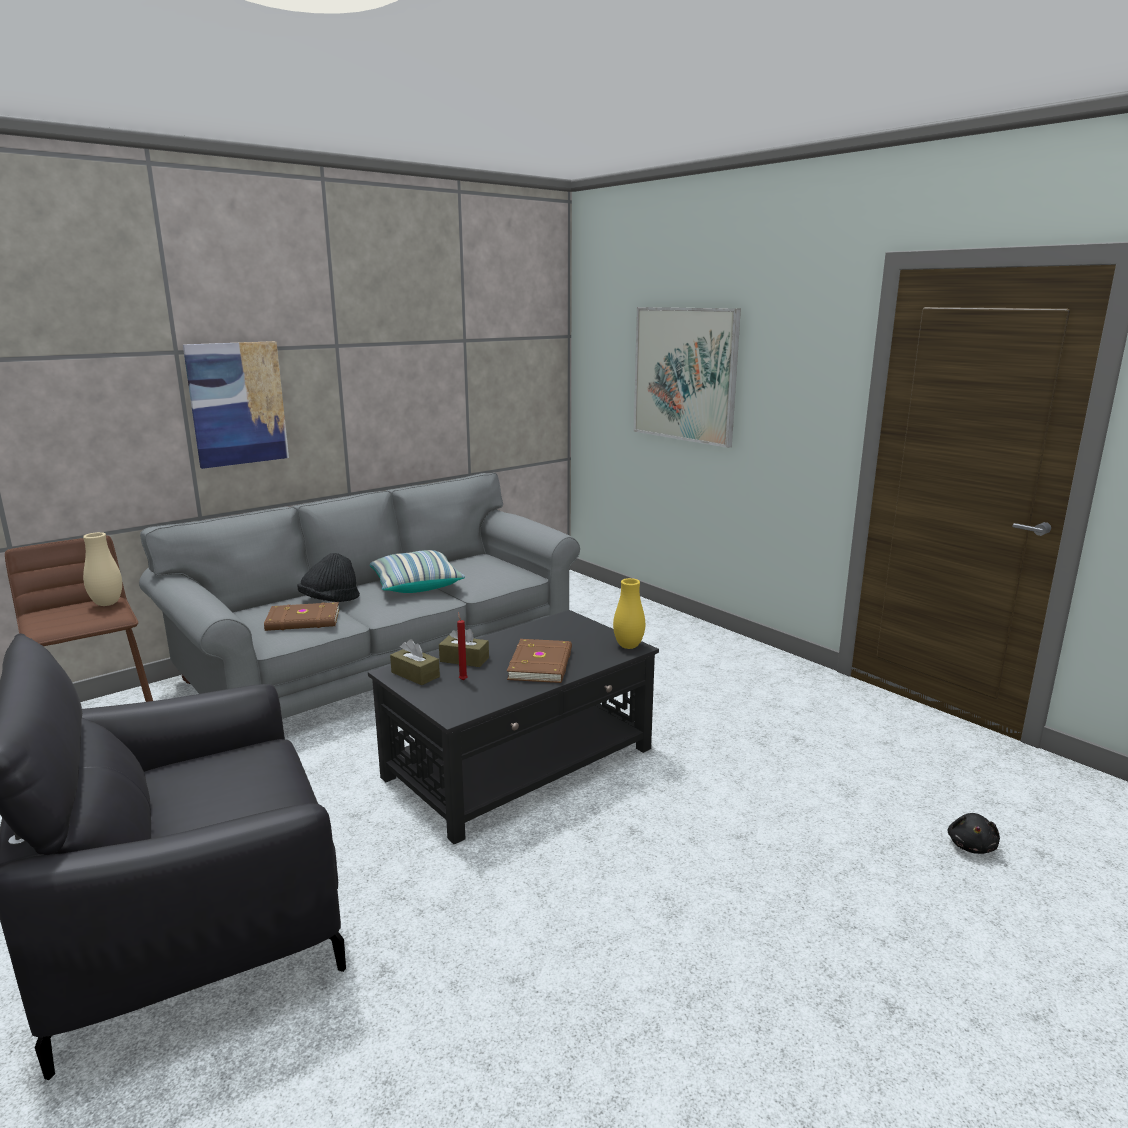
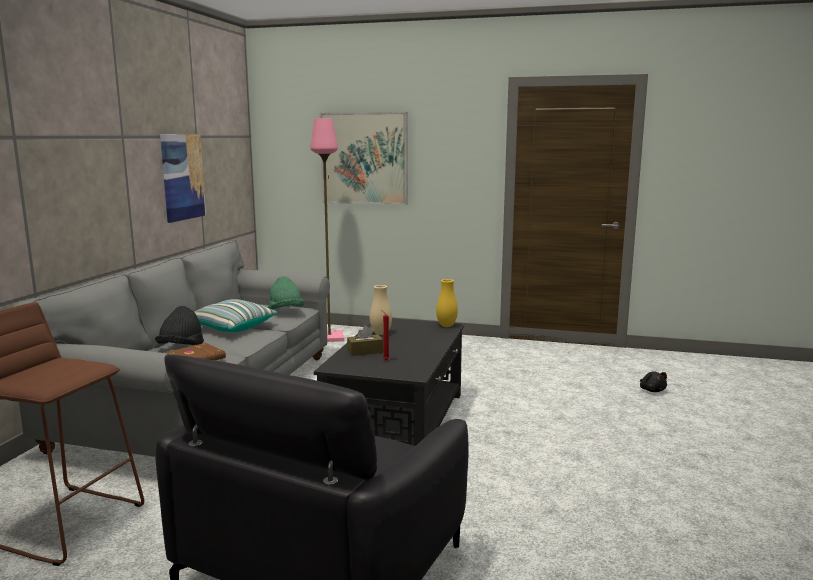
camera: 35 degrees left, 5 degrees down
beige vase [83,532,122,606] -> beige vase moved to [370,285,392,335]
picture [183,341,289,469] -> picture moved to [160,134,206,223]
brown tissue box [390,639,440,685] -> none
brown book [507,639,572,683] -> none
none -> green hat [268,276,305,310]
none -> pink floor lamp [310,118,344,342]

